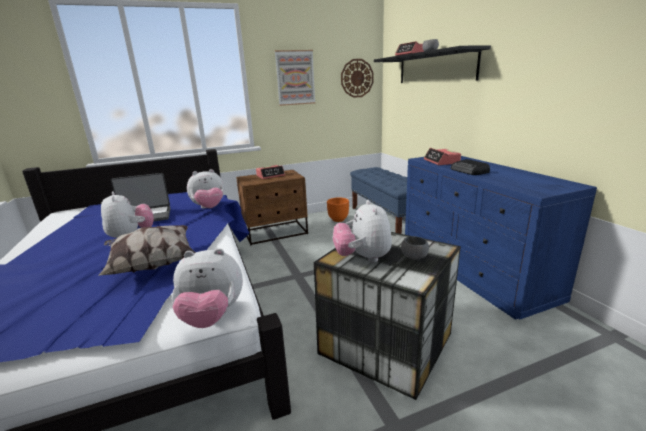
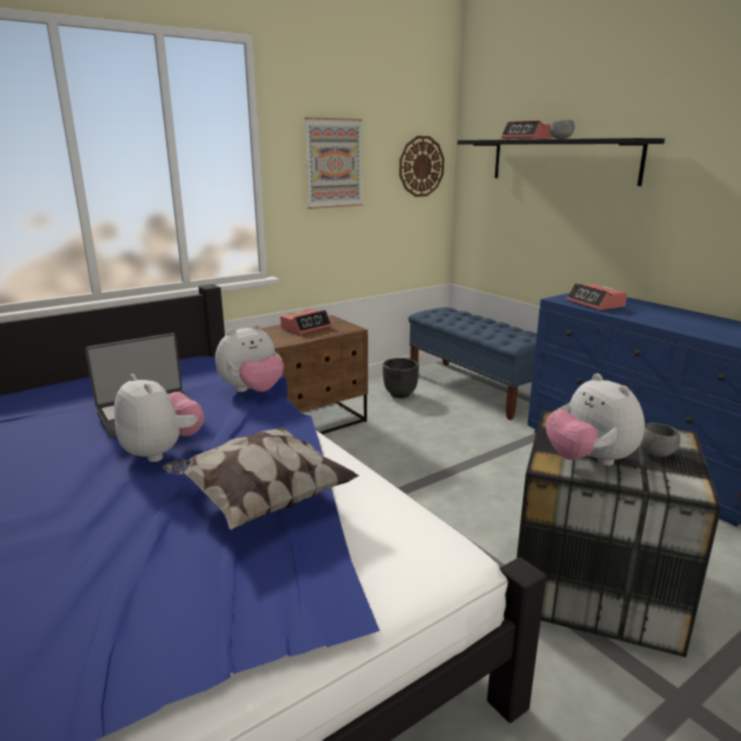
camera: 15 degrees left, 0 degrees up
plush toy [171,248,243,328] -> none
orange planter [327,197,349,222] -> black planter [383,358,419,398]
radio [451,159,490,175] -> none

